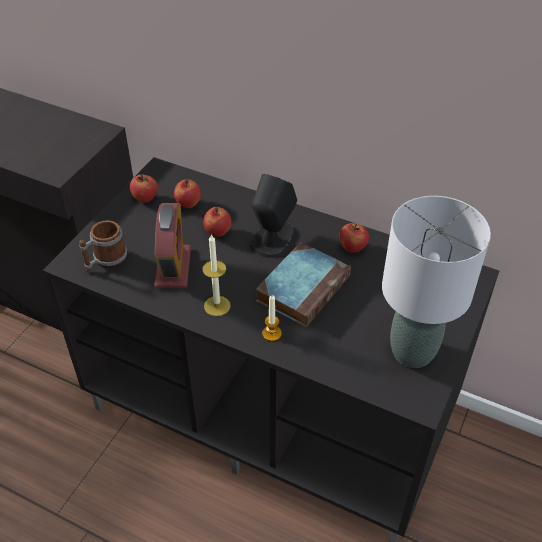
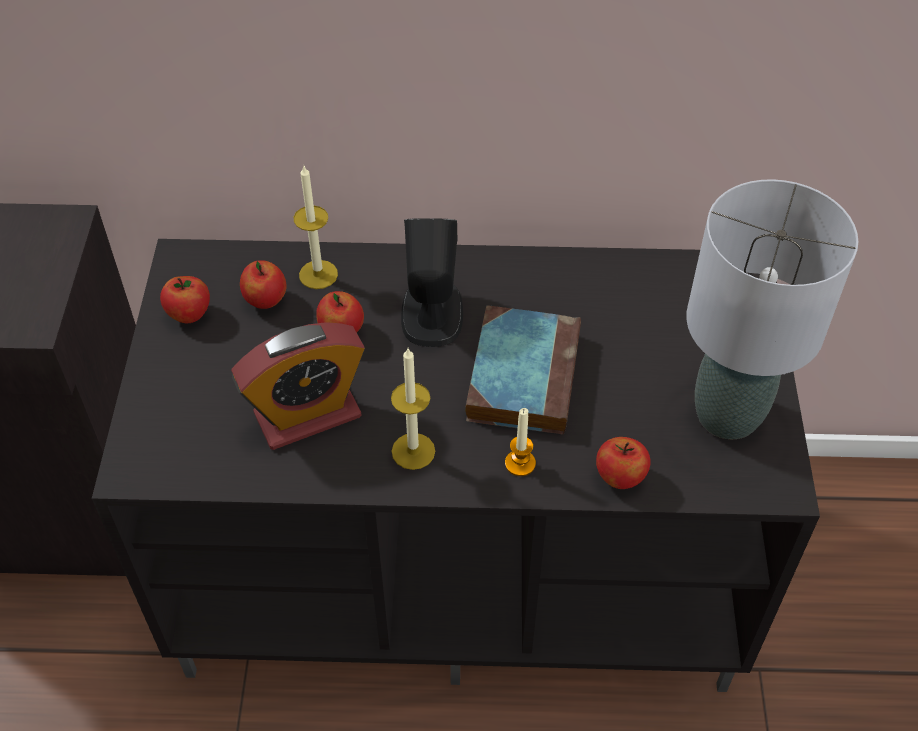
camera: 25 degrees left, 5 degrees up
mug [79,220,127,273] -> none
alarm clock [155,203,191,288] -> alarm clock turned 90 degrees clockwise [231,322,365,450]
apple [339,223,369,253] -> apple moved to [596,437,650,489]
none -> candle [294,166,338,289]

